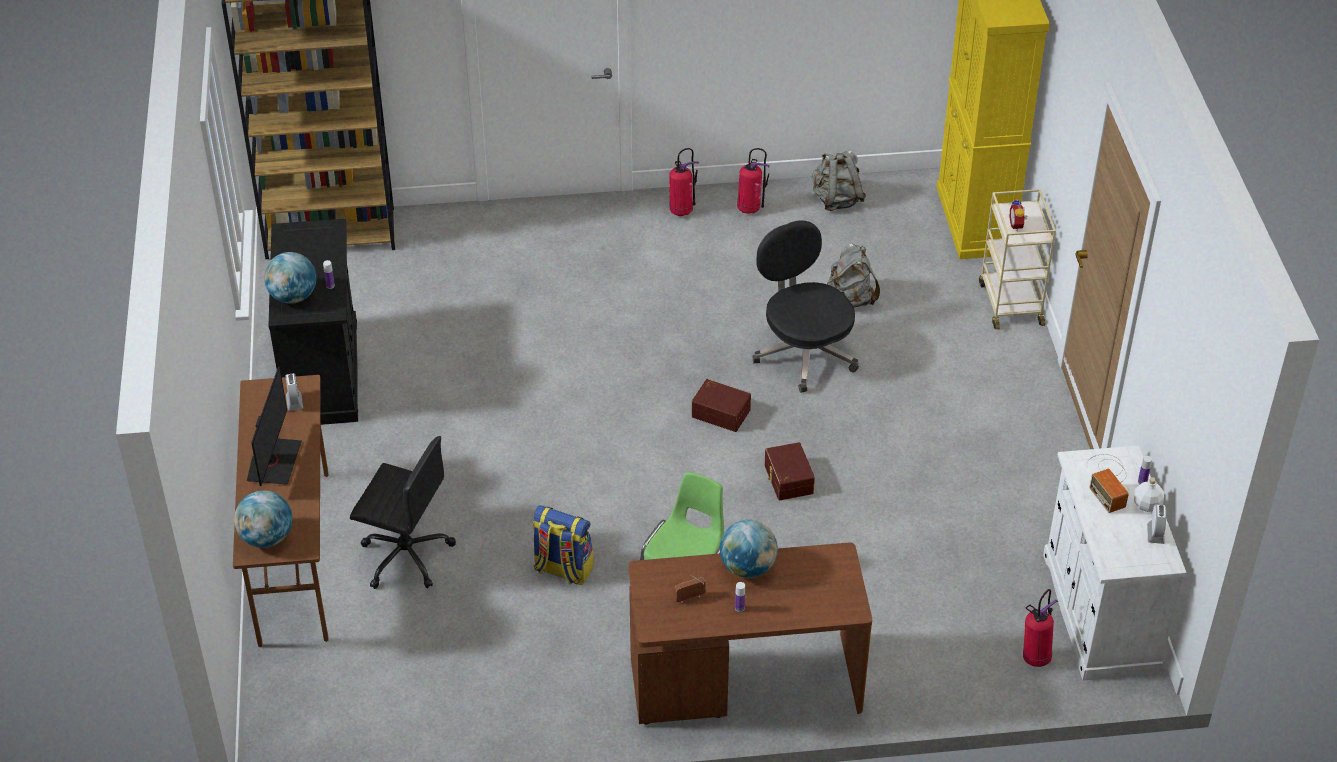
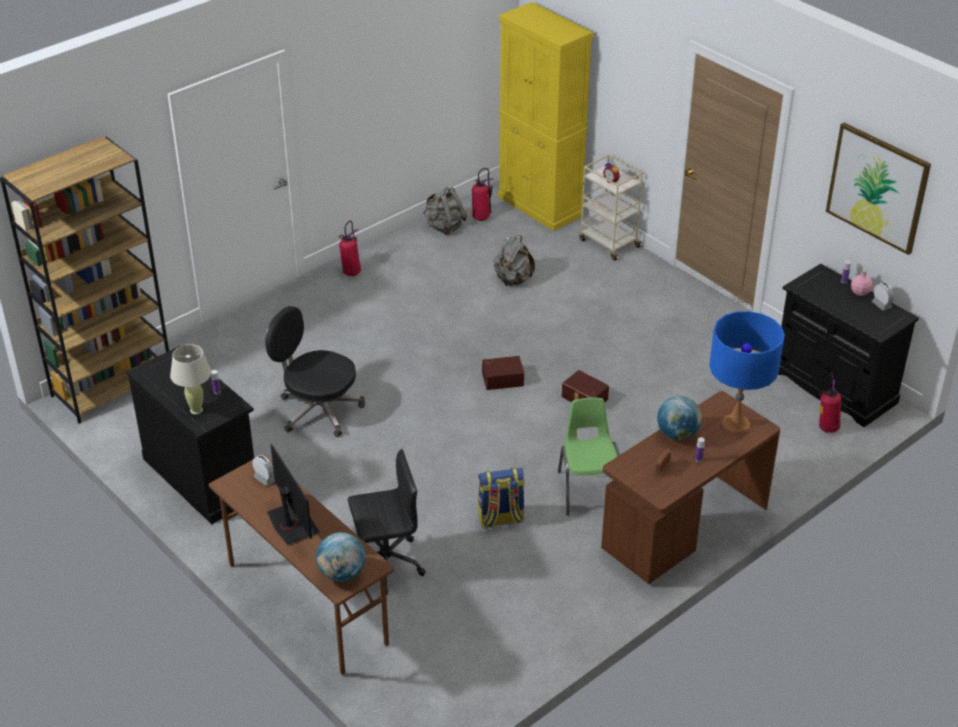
camera: 35 degrees left, 5 degrees down
globe [264,252,316,304] -> beige table lamp [170,344,212,414]
fire extinguisher [737,148,770,213] -> fire extinguisher moved to [472,168,494,221]
black office chair [753,221,859,393] -> black office chair moved to [265,306,365,437]
white cabinet [1043,445,1187,680] -> black cabinet [778,264,919,427]
radio [1086,454,1129,513] -> none
white bottle [1134,477,1164,512] -> pink bottle [851,270,872,296]
none -> blue table lamp [709,311,785,433]
none -> picture [826,123,931,255]

